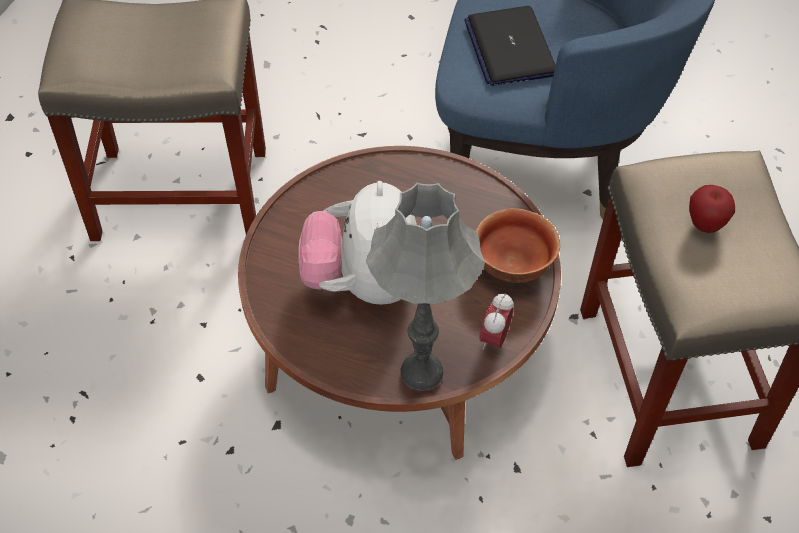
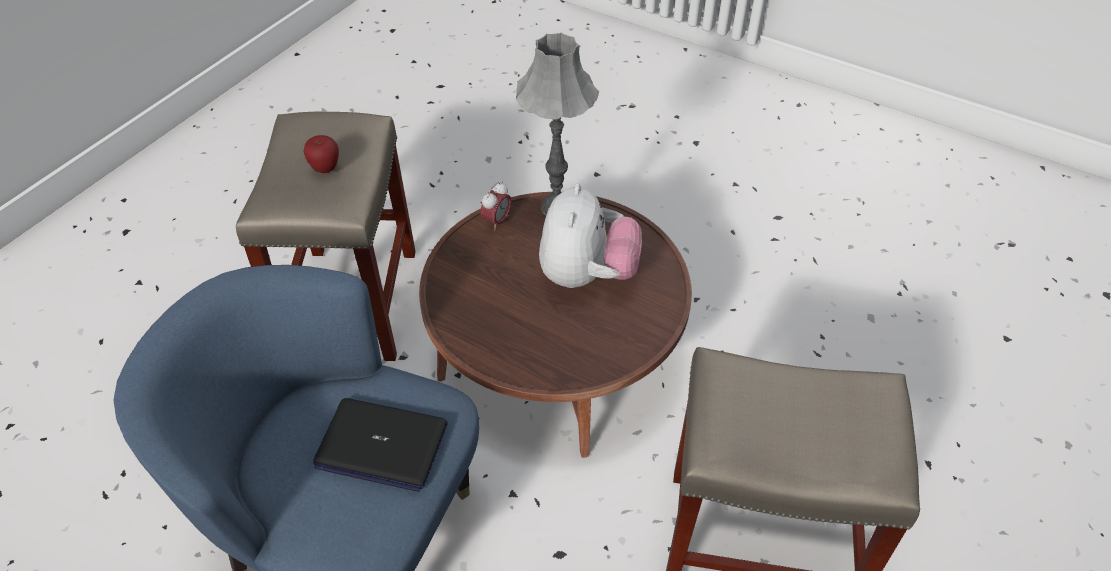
camera: 170 degrees left, 5 degrees down
laptop [464,6,556,86] -> laptop turned 105 degrees clockwise [313,398,448,492]
bowl [476,208,560,282] -> none

